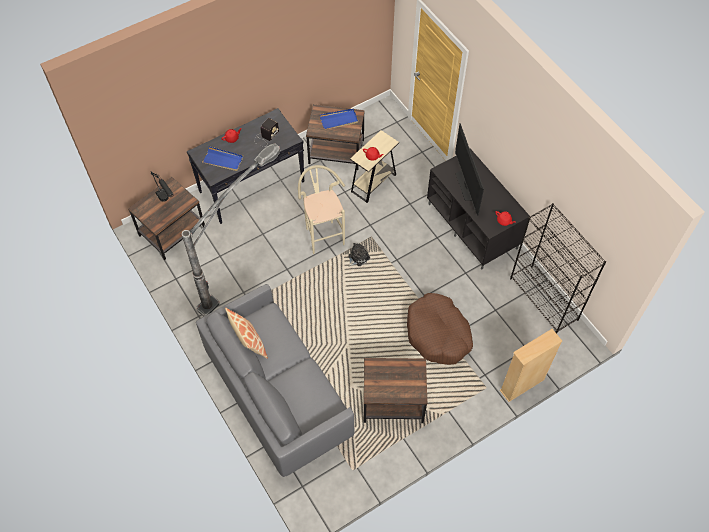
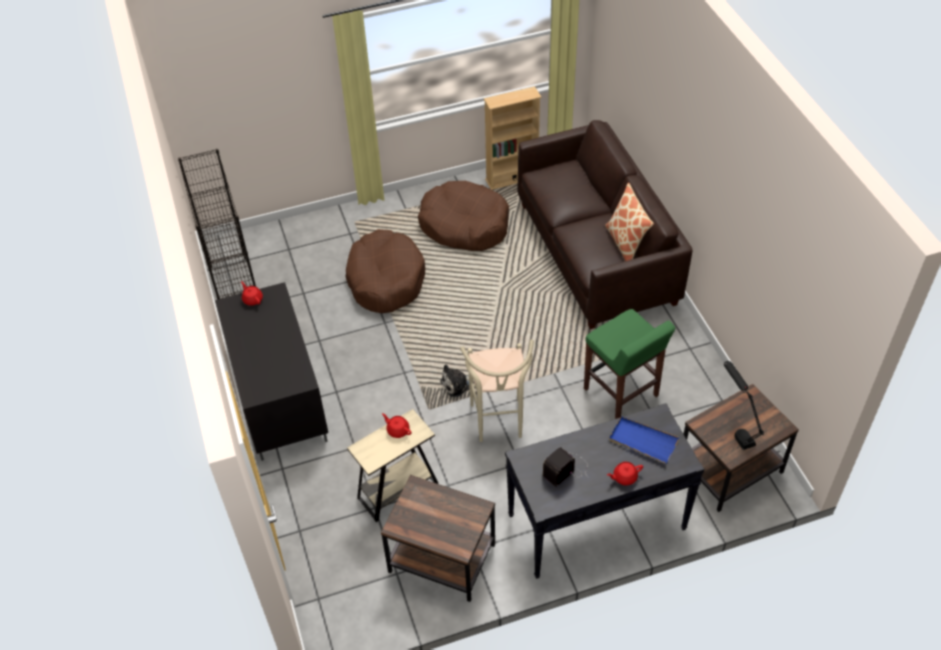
camera: 165 degrees left, 10 degrees down
floor lamp [182,143,280,316] -> green stool [584,309,675,419]
grey sofa [196,284,355,477] -> brown sofa [517,120,692,329]
blue tray [320,108,358,130] -> none
brown side table [364,358,427,423] -> brown dog bed [418,181,509,251]
television [455,123,484,216] -> none
beige bookcase [500,329,562,402] -> beige bookcase moved to [484,86,541,190]

